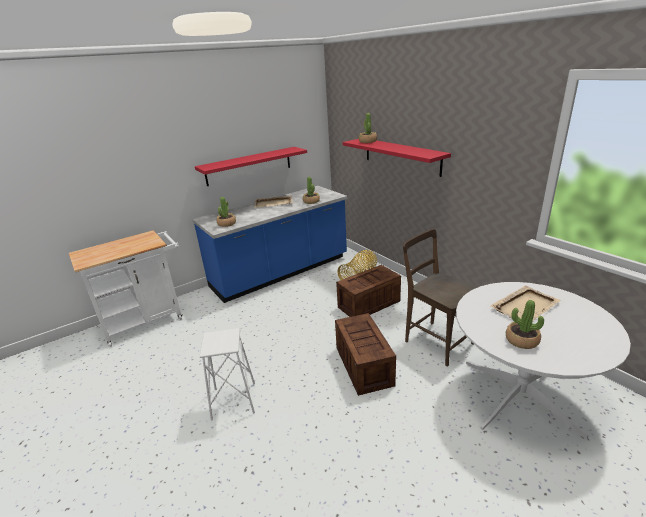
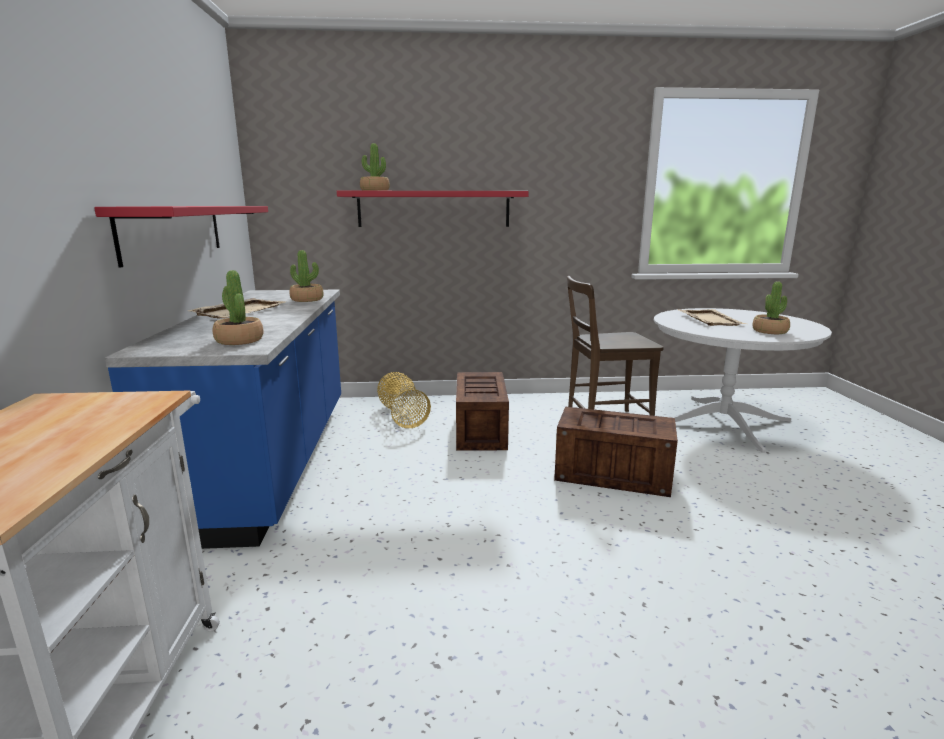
camera: 60 degrees left, 10 degrees down
white stool [199,328,255,420] -> none

